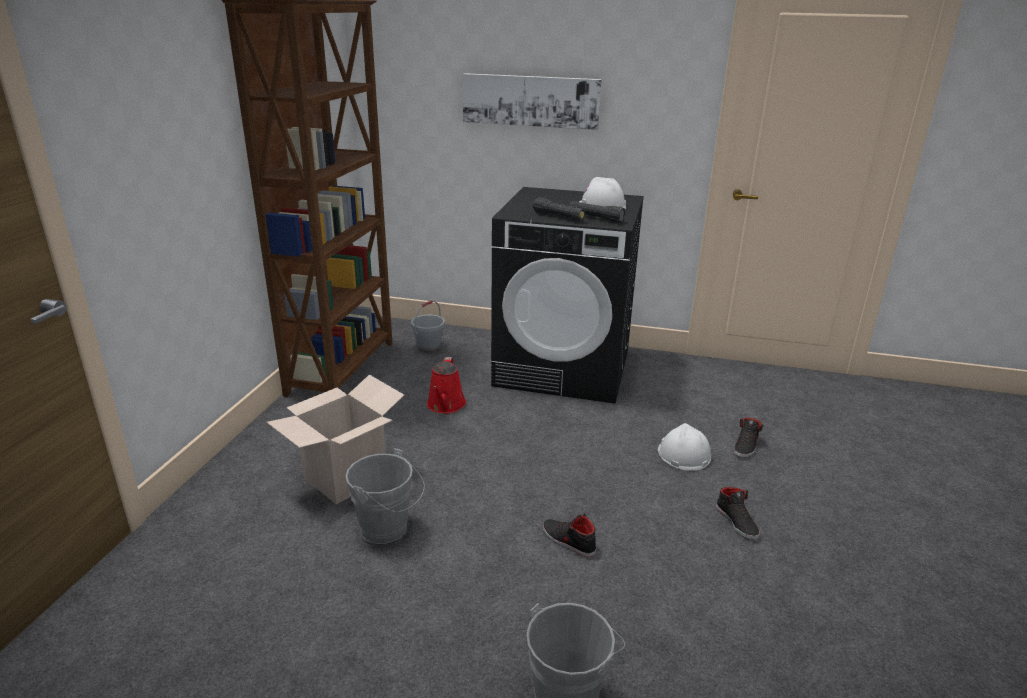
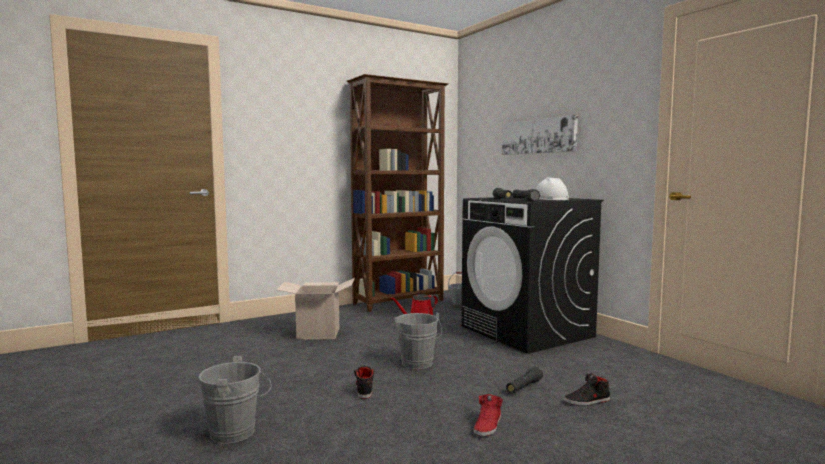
camera: 45 degrees right, 20 degrees down
grey bucket [345,448,425,544] -> grey bucket moved to [394,312,442,369]
white hard hat [658,423,711,471] -> black flashlight [506,367,543,394]
black shoe [716,487,760,540] -> red shoe [474,394,503,436]

